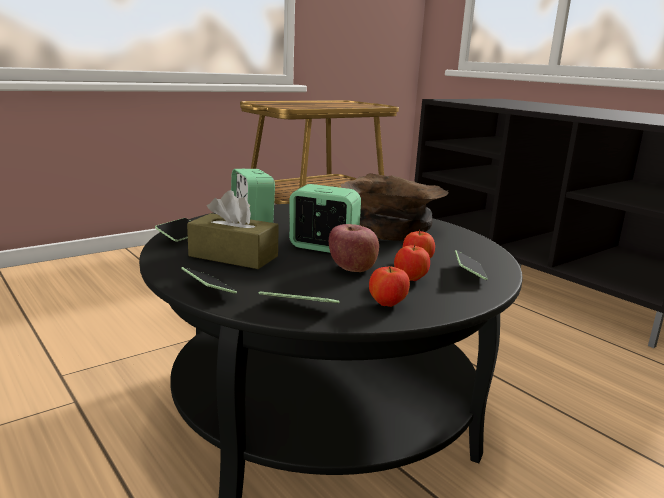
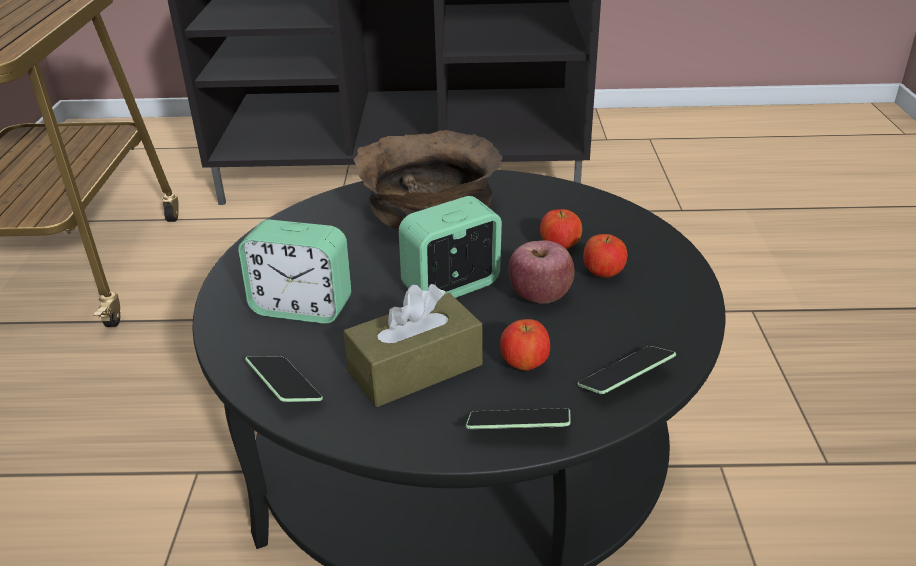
camera: 50 degrees left, 15 degrees up
apple [369,266,410,307] -> apple moved to [500,319,550,371]
phone [455,250,488,280] -> none

